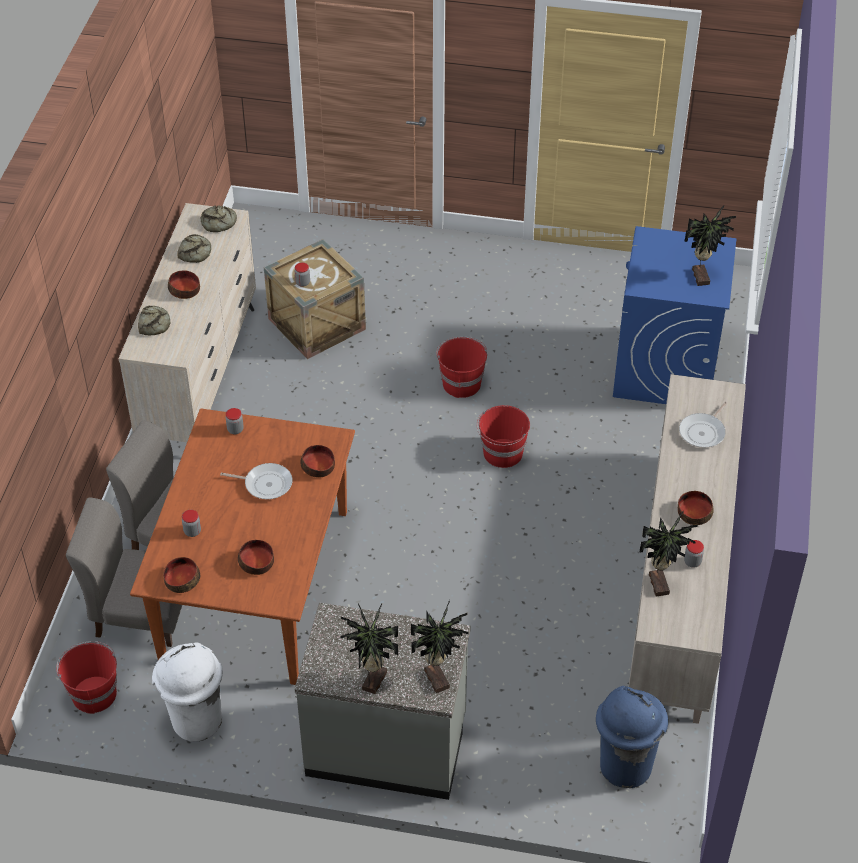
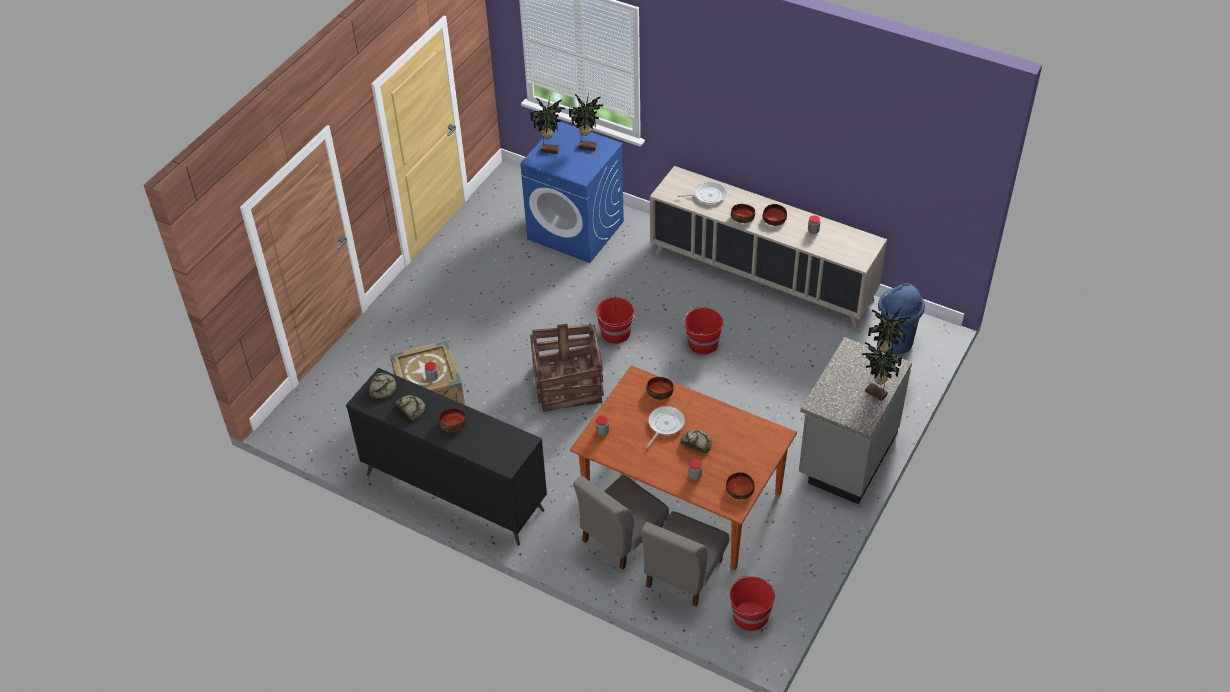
camera: 70 degrees left, 0 degrees up
beige dresser [118,203,256,442] -> black dresser [346,368,547,546]
bread [138,306,170,335] -> bread moved to [680,430,712,454]
white trash can [152,642,223,742] -> none
bowl [238,540,274,575] -> bowl moved to [731,204,755,223]
red bucket [436,337,487,398] -> red bucket moved to [683,307,723,354]
potted plant [639,510,698,596] -> potted plant moved to [530,97,565,154]
frying pan [679,401,727,448] -> frying pan turned 60 degrees counterclockwise [677,182,726,204]
none -> crate [530,323,604,412]

